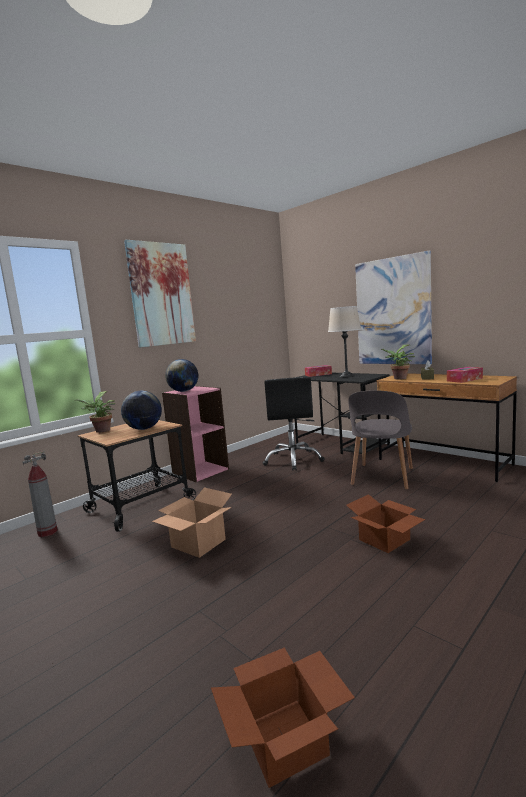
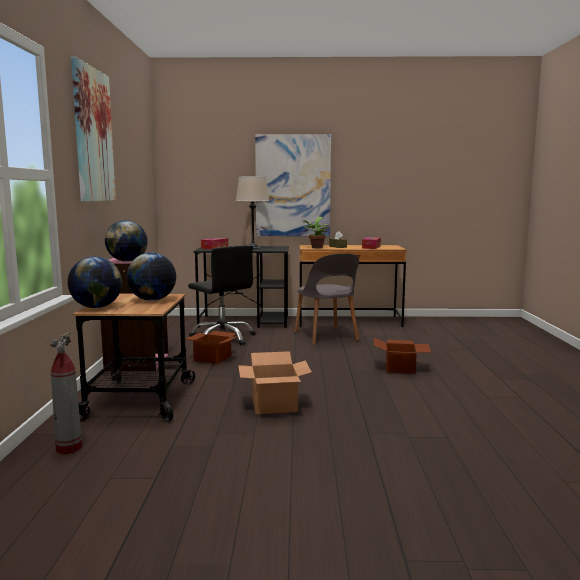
camera: 45 degrees left, 0 degrees up
potted plant [75,391,116,433] -> globe [68,257,122,308]
cardboard box [211,647,355,788] -> cardboard box moved to [186,331,238,364]

